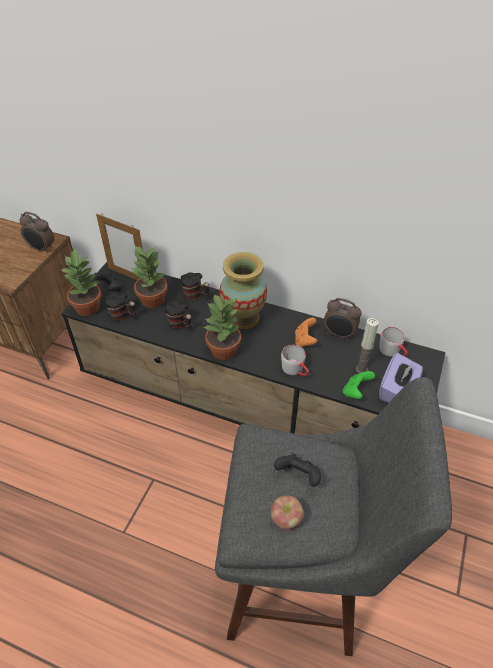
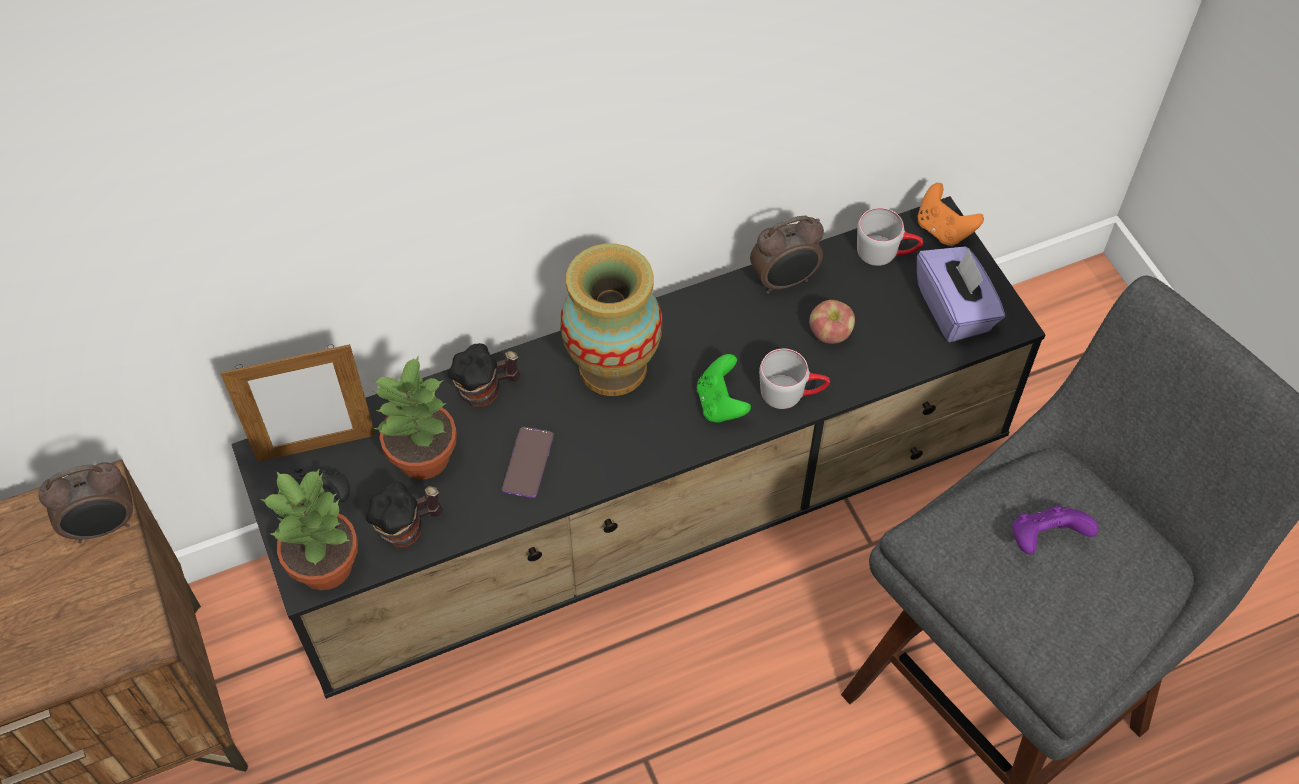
camera: 45 degrees left, 10 degrees up
mug [165,300,192,330] -> phone [502,427,554,498]
potted plant [203,294,241,360] -> none
apple [271,495,304,530] -> apple moved to [809,300,855,344]
black game controller [274,453,321,487] -> purple game controller [1012,506,1099,554]
orange game controller [295,318,318,347] -> orange game controller moved to [918,183,984,246]
green game controller [343,371,375,399] -> green game controller moved to [697,354,751,423]
candle [356,318,379,373] -> none

